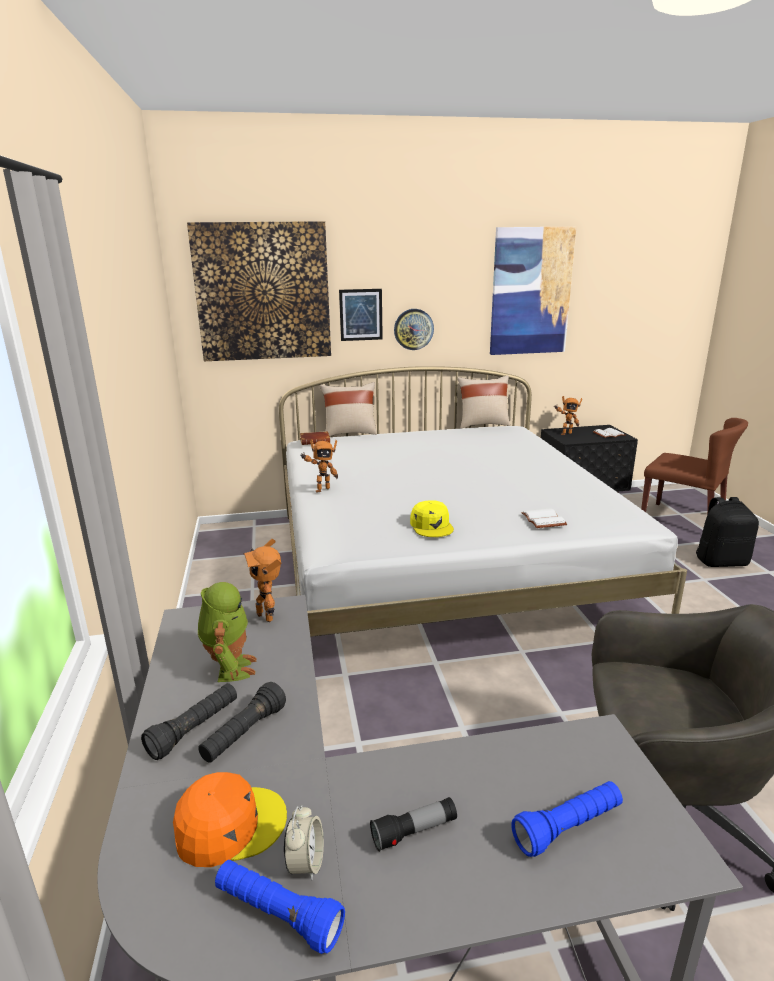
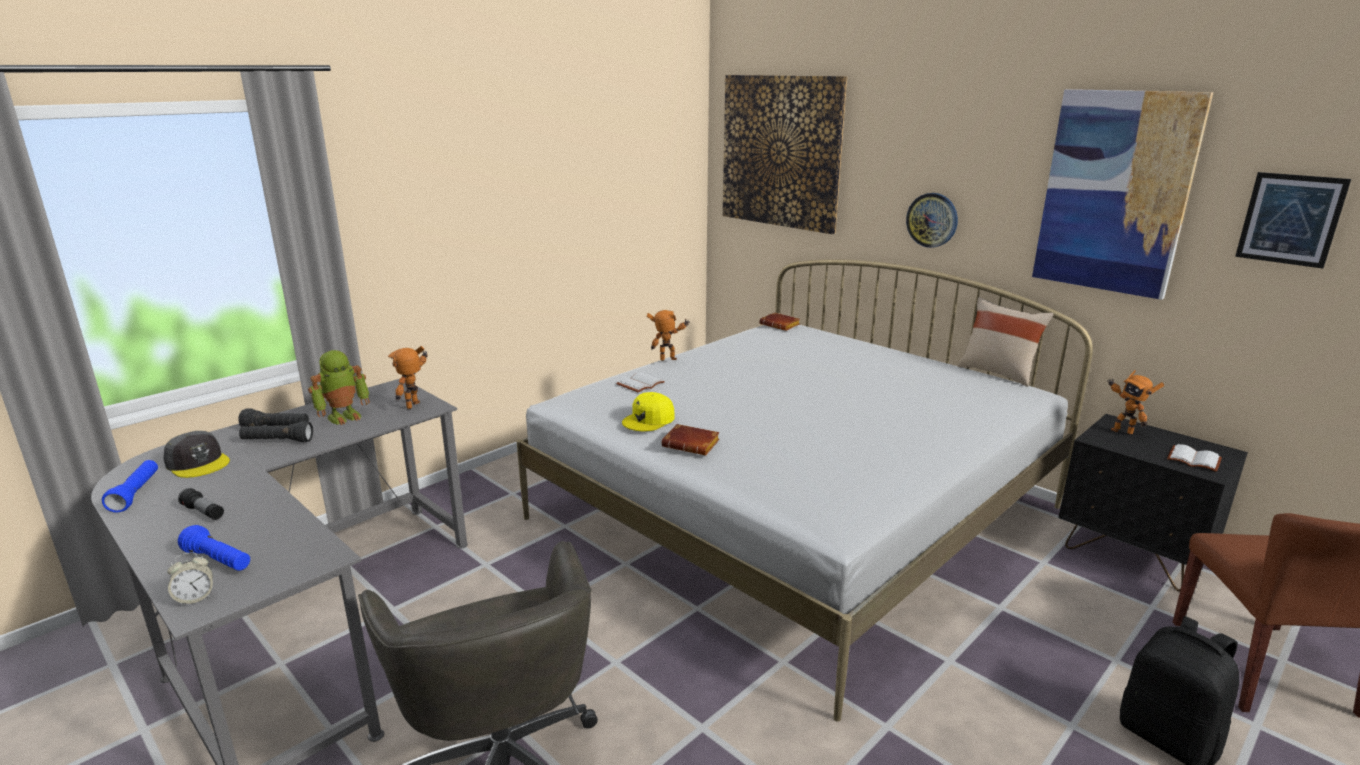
camera: 55 degrees right, 0 degrees up
orange cap [173,772,287,867] -> grey cap [163,431,230,478]
alarm clock [284,805,324,881] -> alarm clock moved to [167,552,213,606]
toy robot [300,439,338,493] -> toy robot turned 150 degrees clockwise [647,310,690,361]
beige pillow [320,382,377,436] -> none
picture [339,289,383,341] -> picture moved to [1235,172,1351,269]
white book [521,508,567,528] -> white book moved to [616,372,665,393]
none -> brown book [661,424,720,456]

